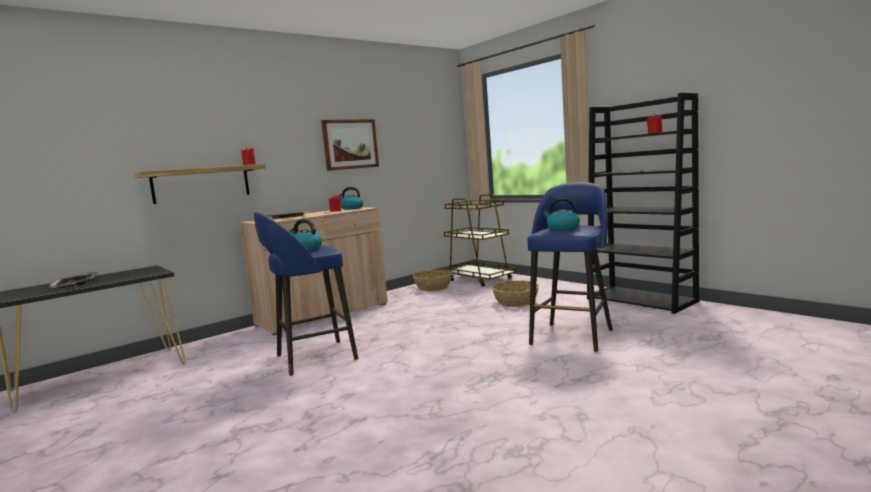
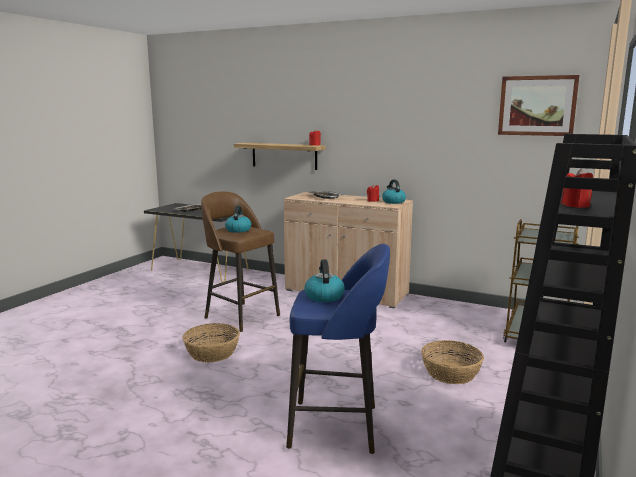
camera: 65 degrees right, 5 degrees up
blue stool [254,212,358,376] -> brown stool [201,192,280,332]
picture [321,119,379,171] -> picture moved to [498,75,580,136]
basket [413,269,452,291] -> basket moved to [183,323,240,362]

